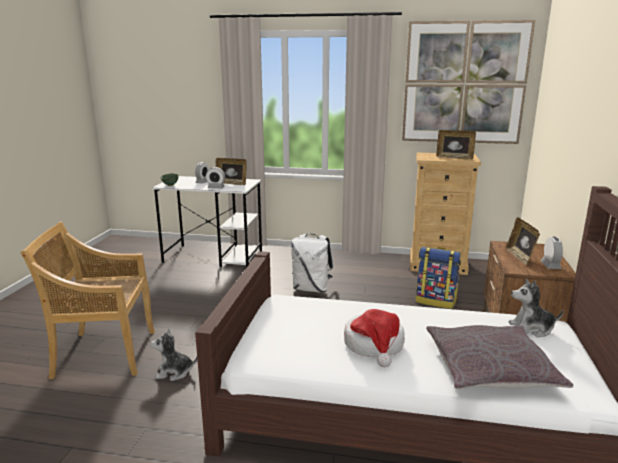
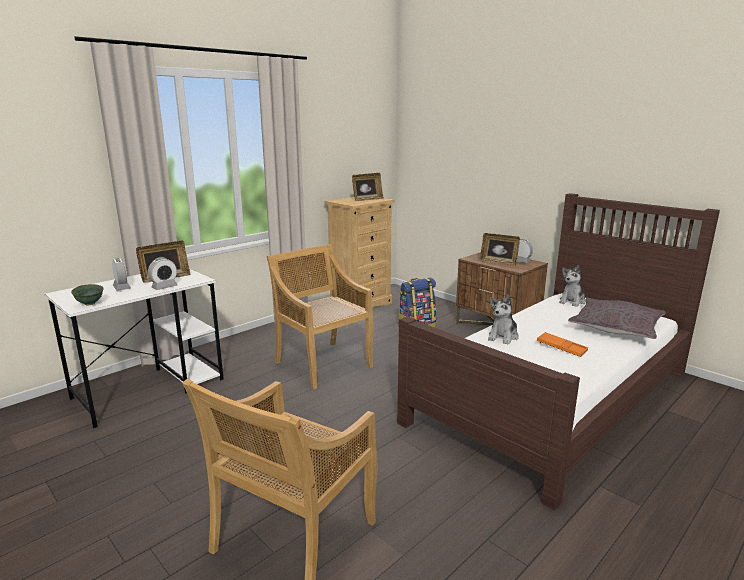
camera: 55 degrees left, 0 degrees up
plush toy [150,329,198,381] -> plush toy moved to [488,295,519,344]
white backpack [291,233,333,293] -> beige chair [267,244,374,389]
hat [344,309,405,367] -> orange tray [537,332,588,357]
picture [402,20,535,144] -> none

